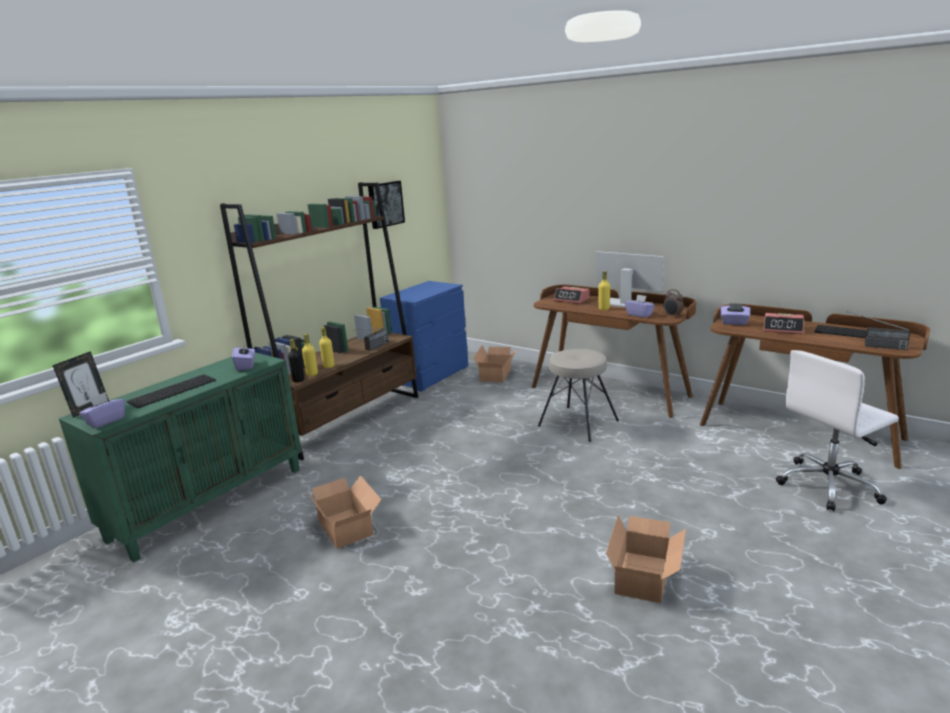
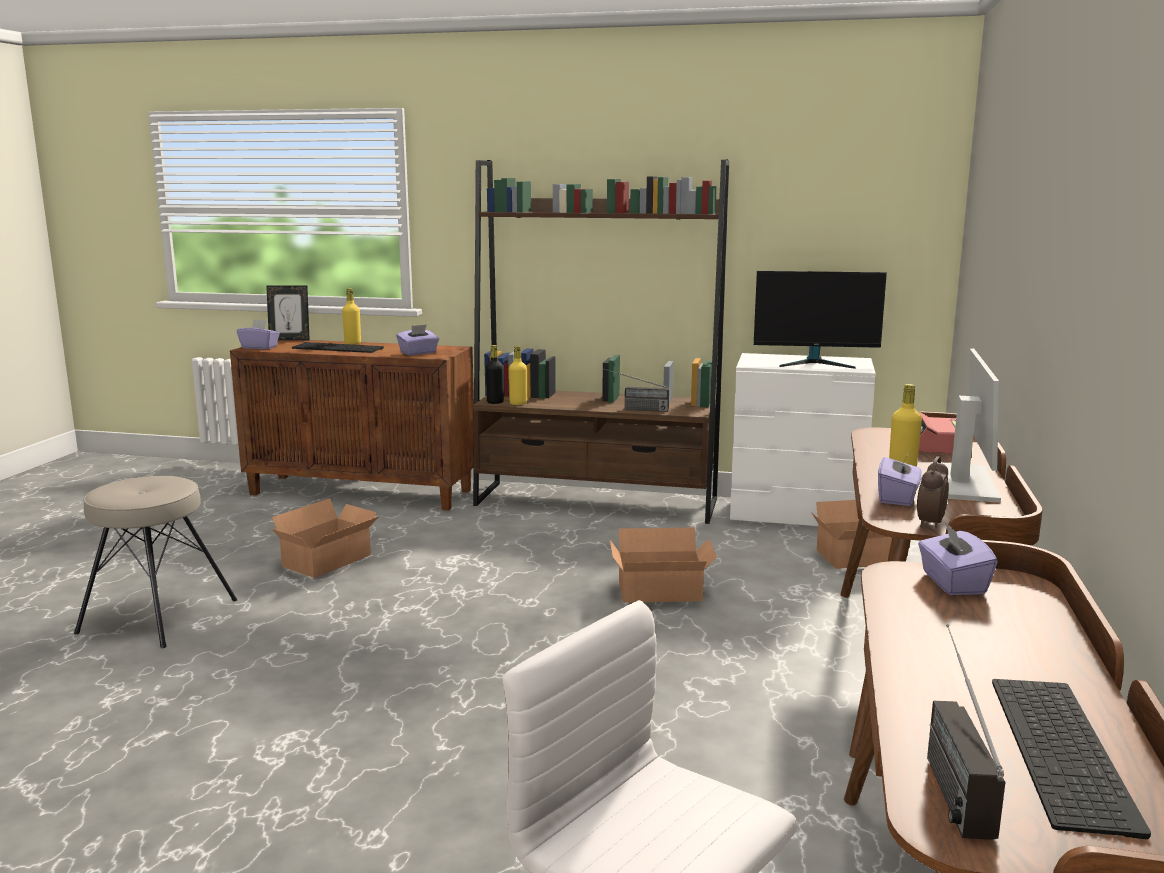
camera: 65 degrees right, 5 degrees down
green cabinet [59,352,302,562] -> brown cabinet [230,340,474,511]
yellow bottle [319,327,334,368] -> yellow bottle moved to [342,288,361,345]
picture [368,181,405,229] -> none
blue dresser [380,281,468,392] -> white dresser [730,353,876,526]
beige stool [538,349,619,442] -> beige stool moved to [74,476,237,648]
cardboard box [606,515,686,603] -> cardboard box moved to [610,528,717,603]
alarm clock [763,313,804,334] -> none
none -> monitor [754,271,887,369]

